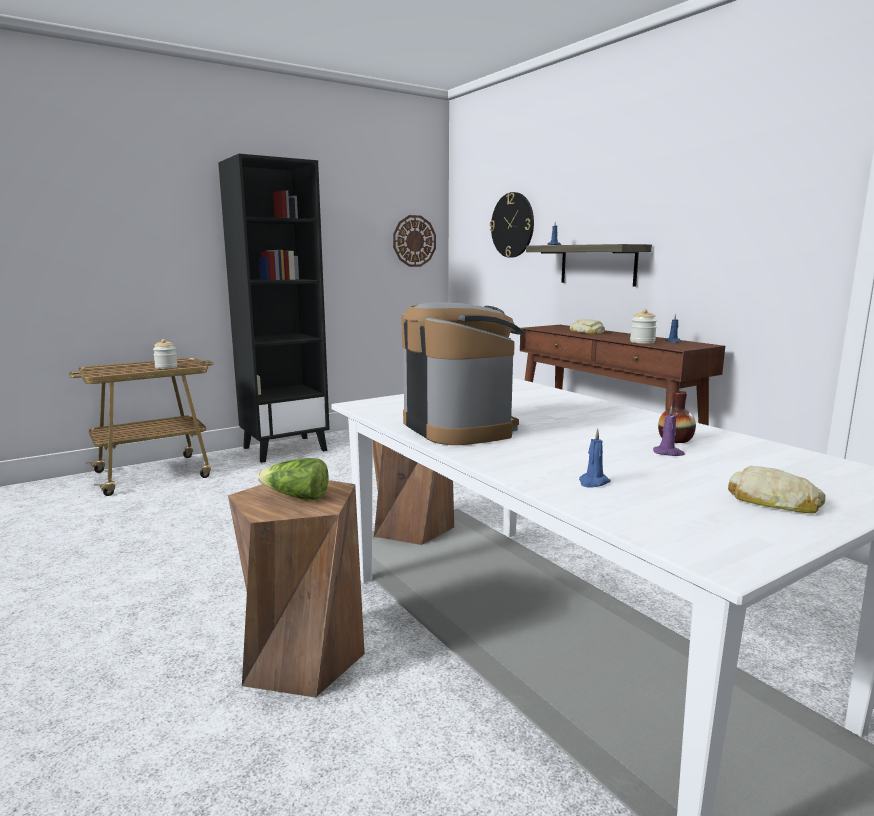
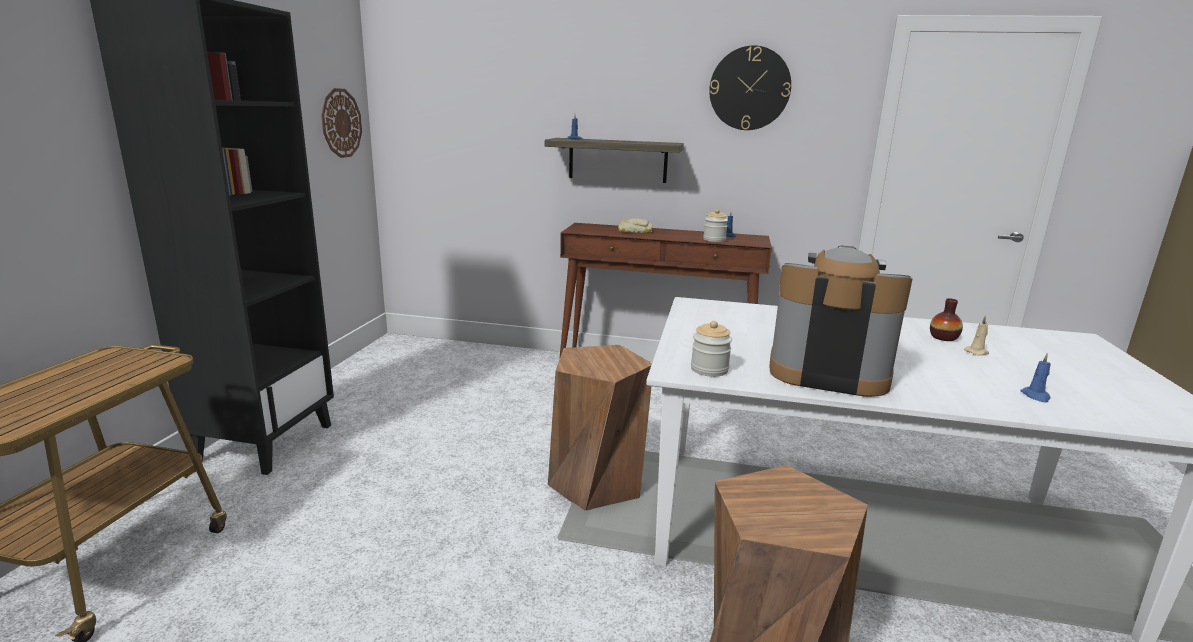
camera: 45 degrees left, 5 degrees up
jar [153,339,178,369] -> jar moved to [691,321,732,377]
lettuce [257,458,328,500] -> none
wall clock [490,192,534,258] -> wall clock moved to [709,45,791,130]
purple candle [653,406,685,456] -> beige candle [964,315,989,355]
bread [728,466,826,513] -> none

